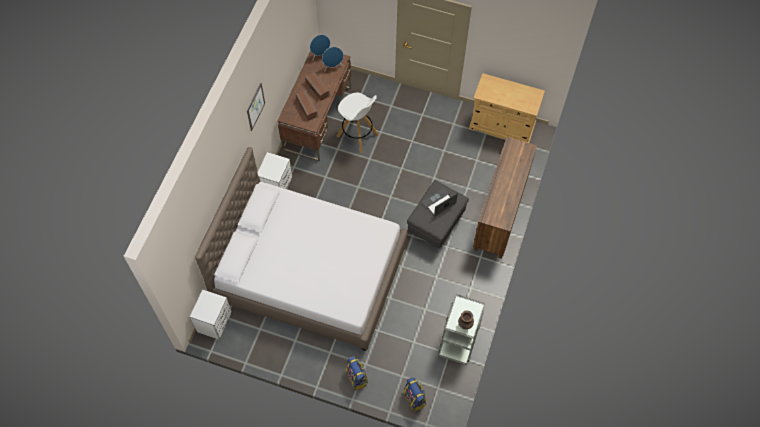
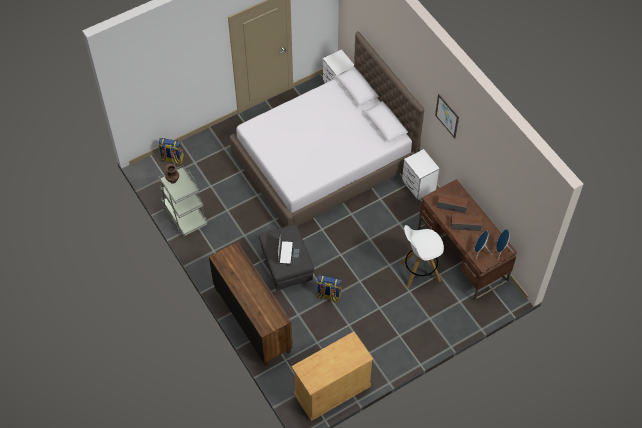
camera: 130 degrees right, 5 degrees down
backpack [346,356,368,391] -> backpack moved to [317,275,341,303]

